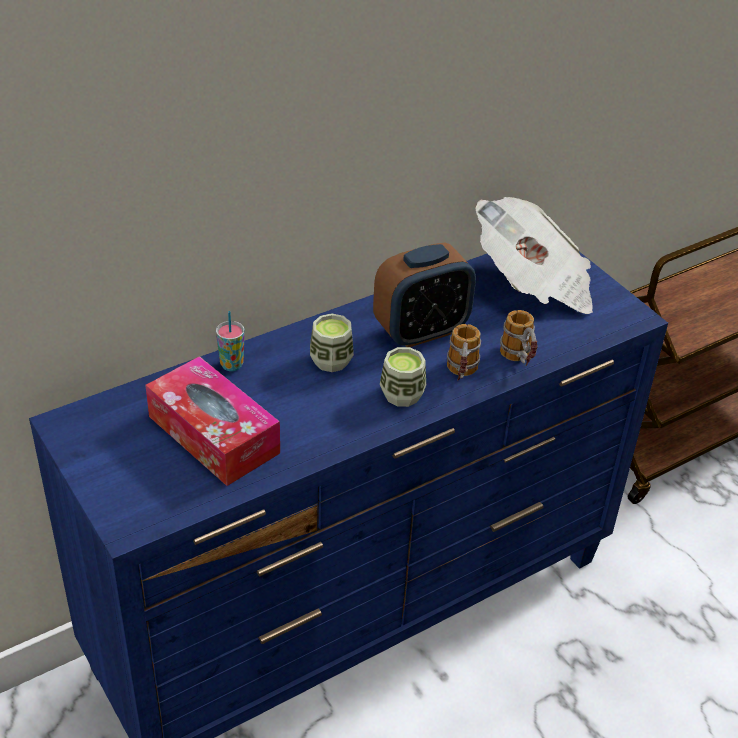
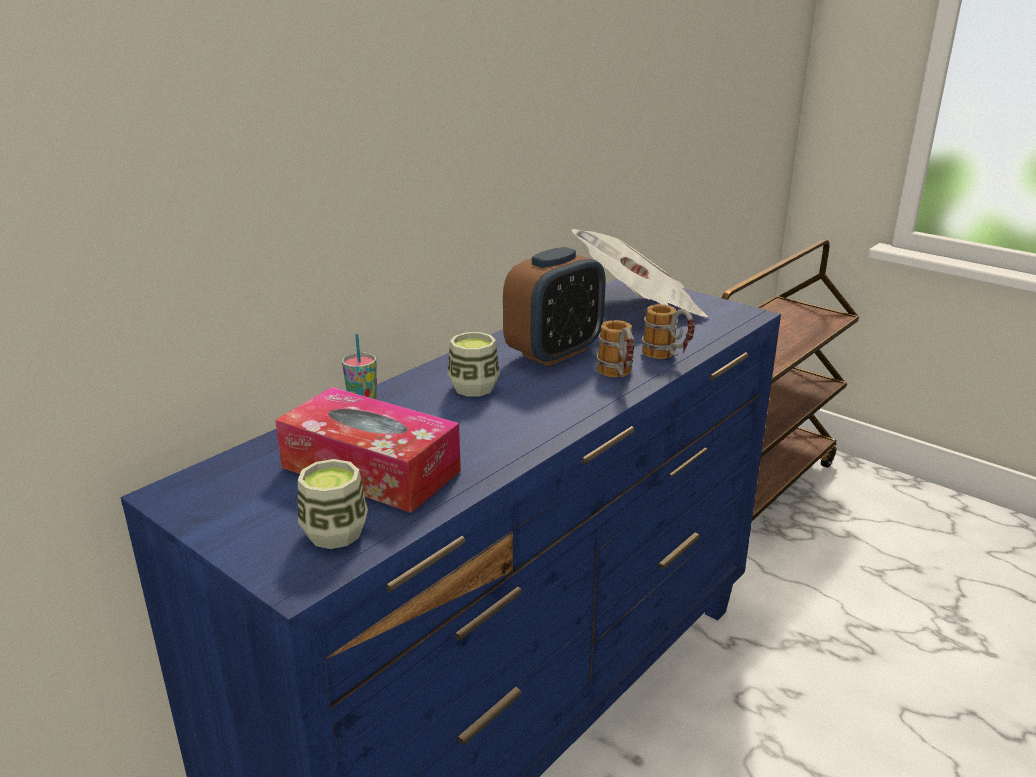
camera: 15 degrees left, 15 degrees down
cup [380,347,426,407] -> cup moved to [298,459,368,549]

